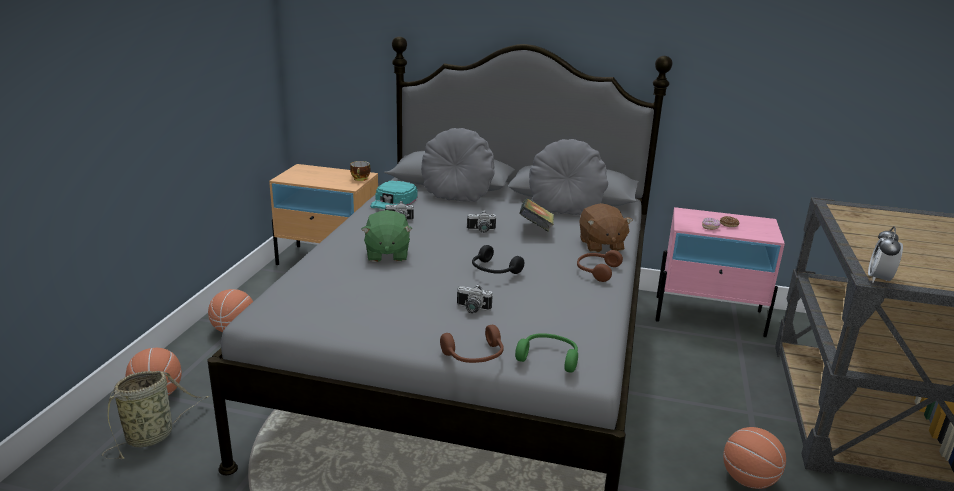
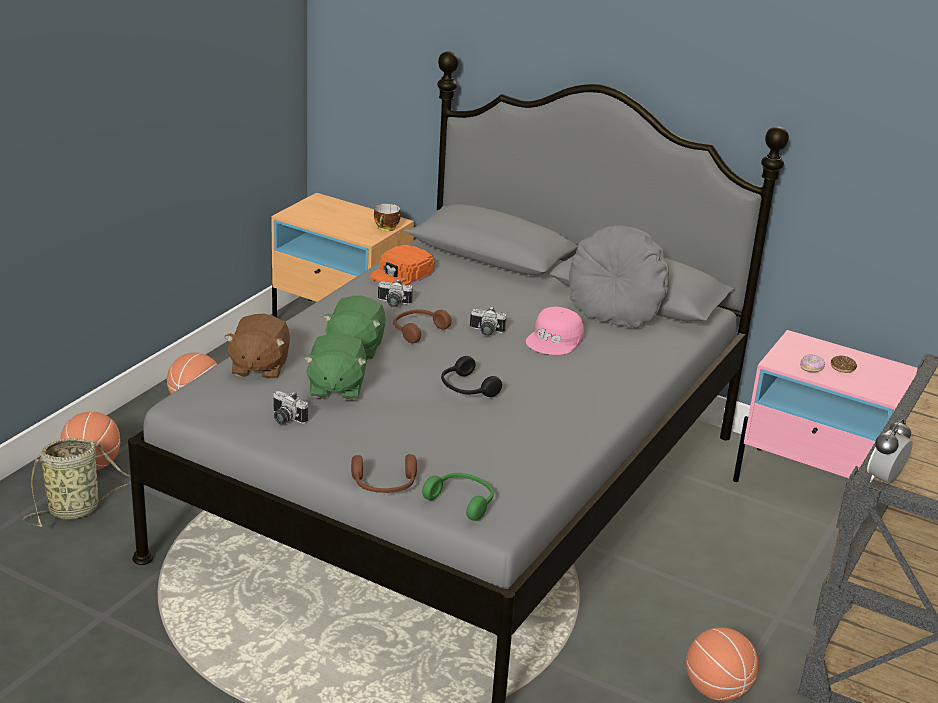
camera: 15 degrees right, 5 degrees up
turquoise cap [370,181,417,209] -> orange cap [369,245,435,285]
grey pillow [421,128,495,202] -> none
camera [457,284,493,313] -> camera moved to [273,391,308,424]
book [519,198,554,232] -> pink cap [526,306,584,355]
brown headphones [577,250,623,282] -> brown headphones moved to [393,309,452,343]
brown plush toy [579,203,633,253] -> brown plush toy moved to [224,313,290,379]
none -> green plush toy [303,332,366,400]

